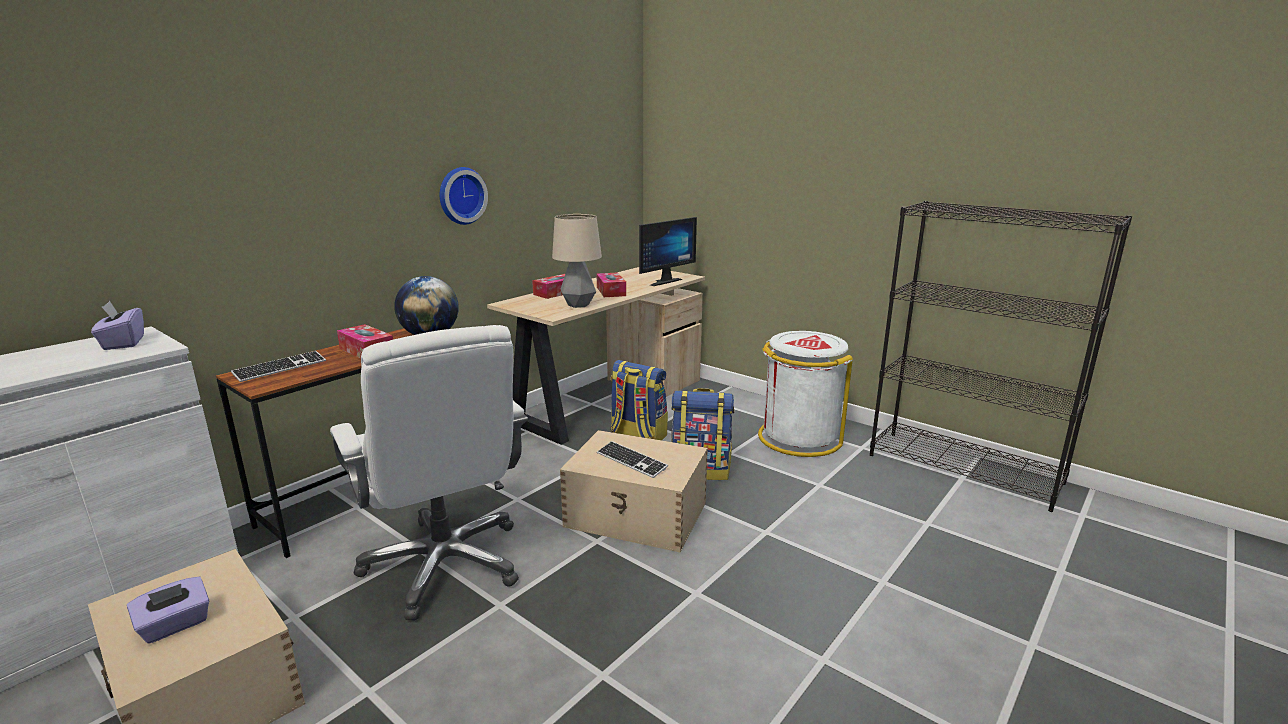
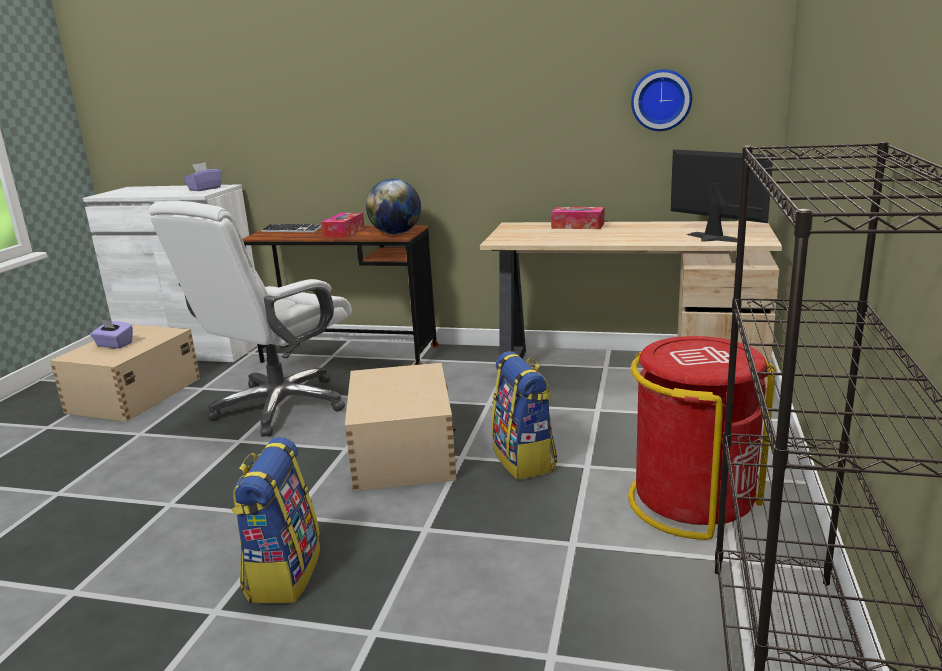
camera: 65 degrees right, 0 degrees up
wall clock [440,167,488,225] -> wall clock moved to [631,69,692,131]
table lamp [552,214,602,308] -> none
tissue box [597,272,626,297] -> none
keyboard [597,441,668,478] -> none
backpack [611,360,668,440] -> backpack moved to [231,437,320,603]
monitor [639,217,697,286] -> monitor turned 150 degrees counterclockwise [671,149,773,242]
white trash can [758,331,853,457] -> red trash can [628,336,776,540]

